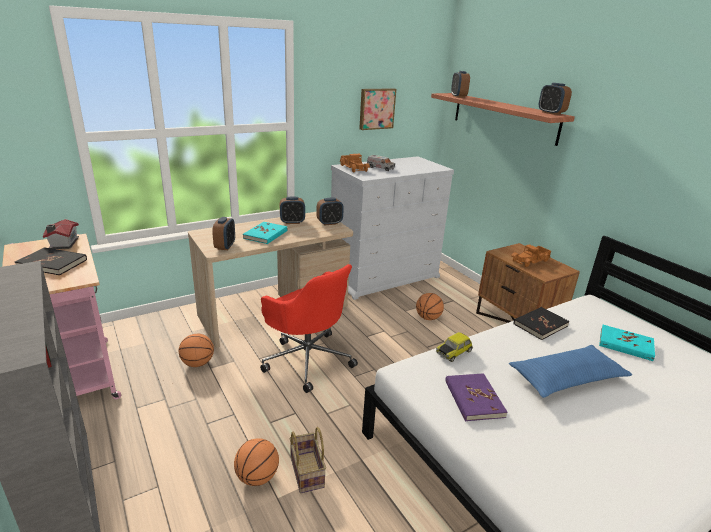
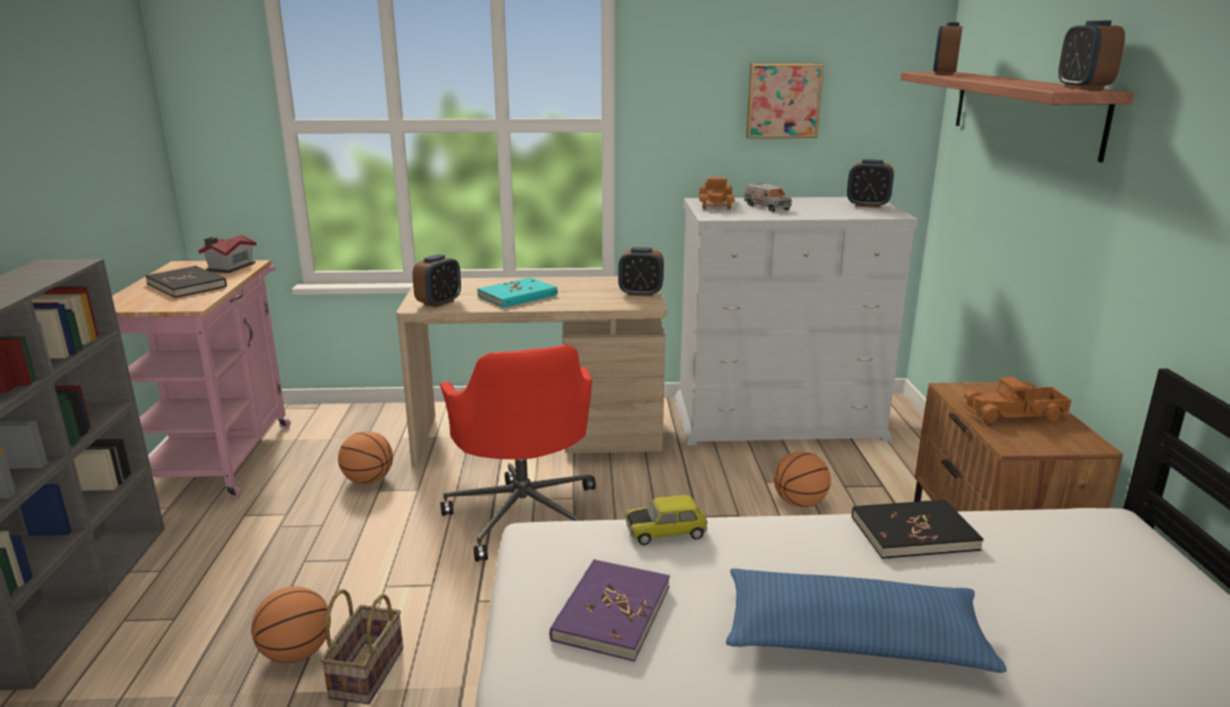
camera: 30 degrees right, 5 degrees down
alarm clock [280,197,305,224] -> alarm clock moved to [847,159,894,208]
turquoise book [599,325,655,361] -> none

